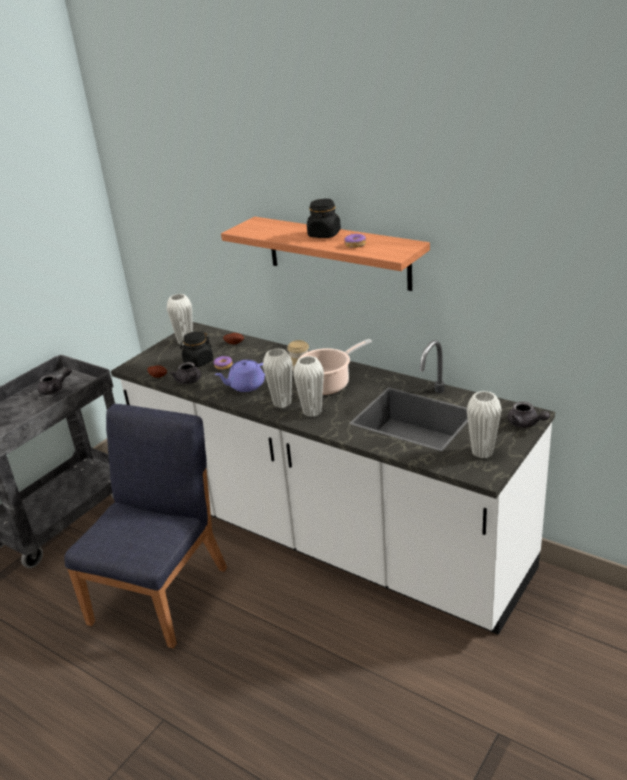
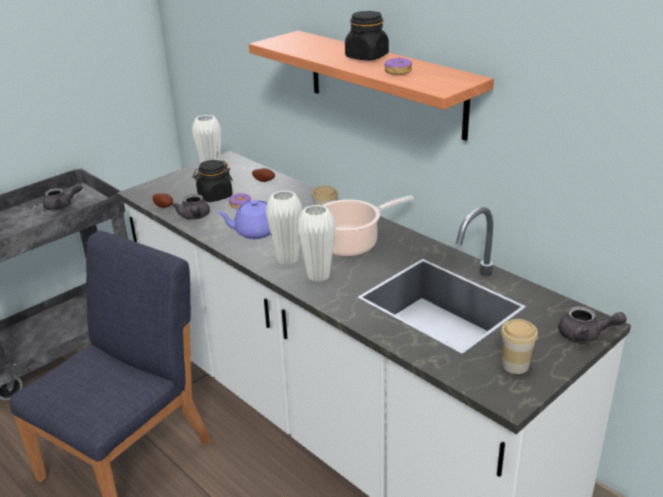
camera: 10 degrees right, 0 degrees up
white vase [467,391,502,459] -> cup [501,319,538,374]
grey teapot [508,402,550,428] -> grey teapot turned 45 degrees counterclockwise [559,306,627,343]

